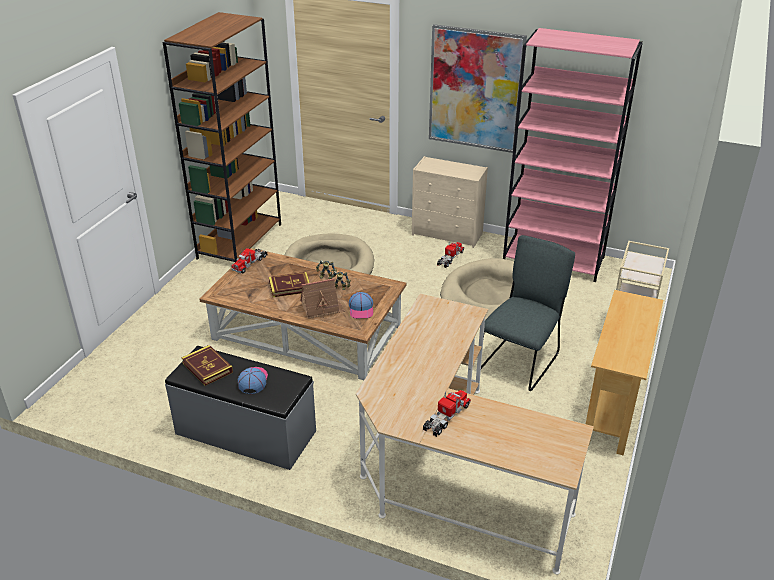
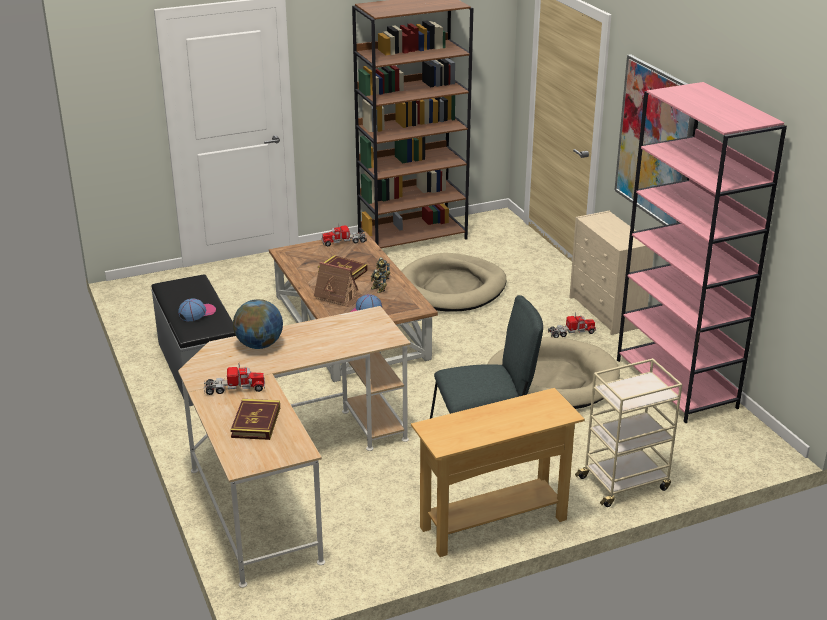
camera: 45 degrees right, 5 degrees down
book [181,345,233,386] -> book moved to [230,399,280,440]
none -> globe [233,299,283,349]

